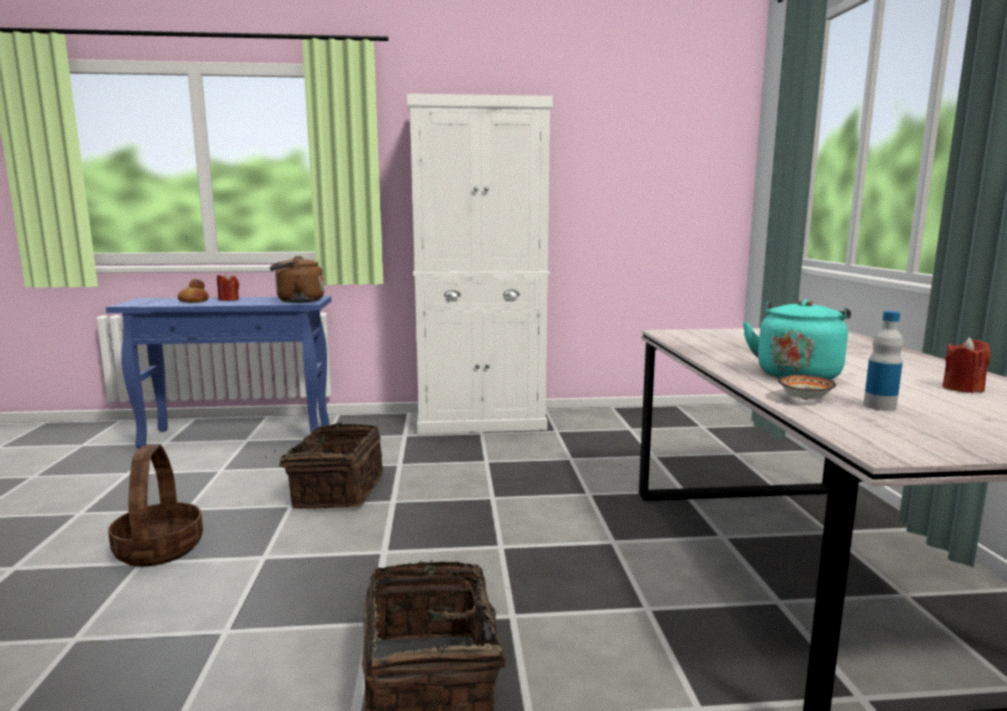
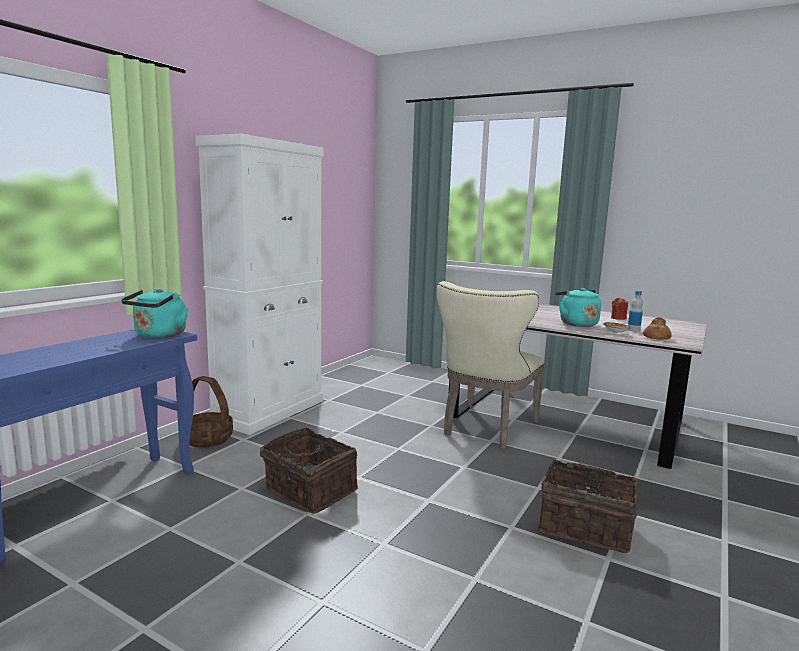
camera: 55 degrees left, 0 degrees up
basket [108,445,203,567] -> basket moved to [189,376,233,448]
bread [178,279,209,303] -> bread moved to [643,317,672,340]
red candle [217,273,239,301] -> none
brown kettle [270,256,324,303] -> turquoise kettle [121,289,188,338]
none -> beige chair [437,281,545,449]

